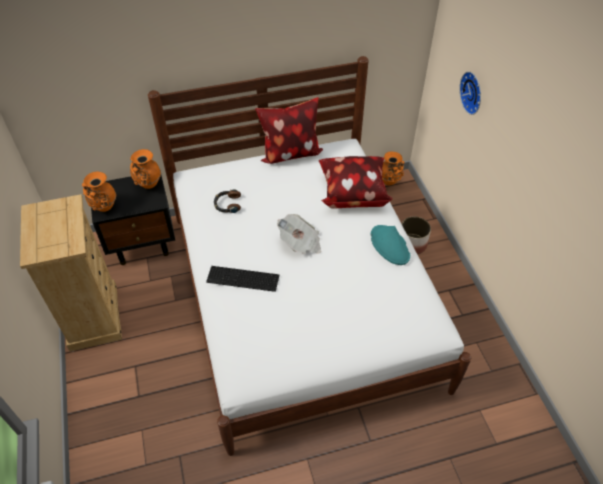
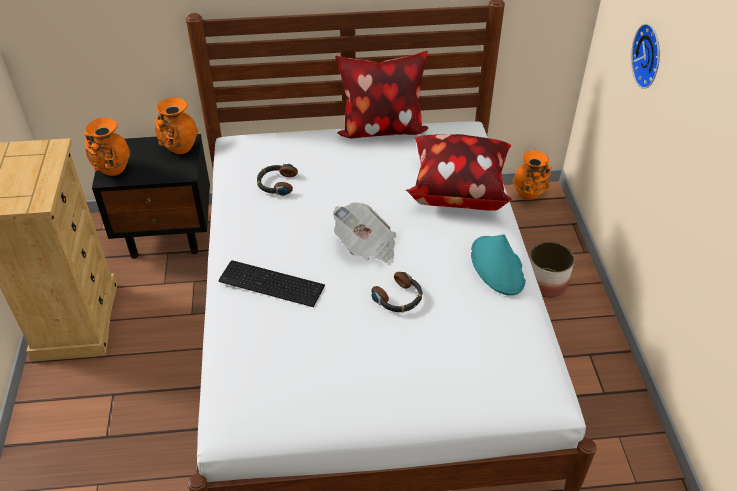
camera: 10 degrees right, 5 degrees down
none -> headphones [371,272,423,313]

